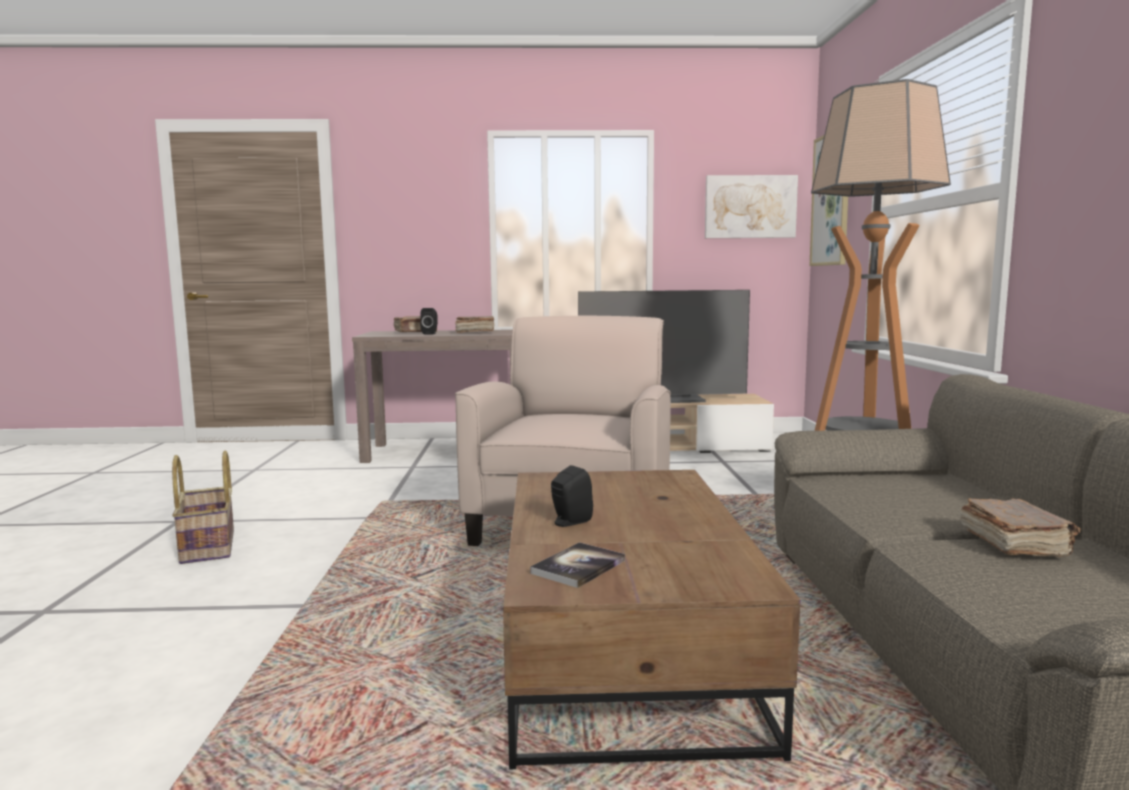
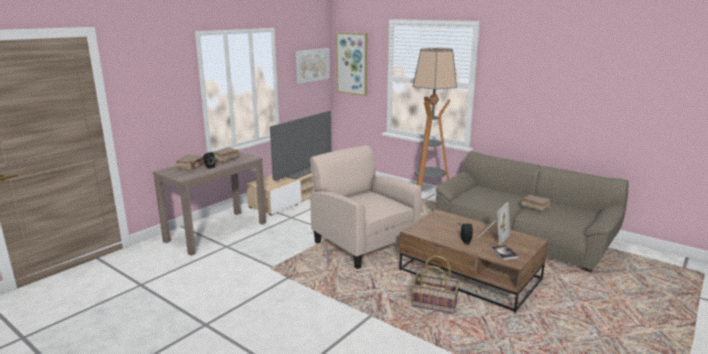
camera: 50 degrees left, 10 degrees up
basket [172,451,234,564] -> basket moved to [412,255,459,314]
none -> picture frame [477,202,510,245]

